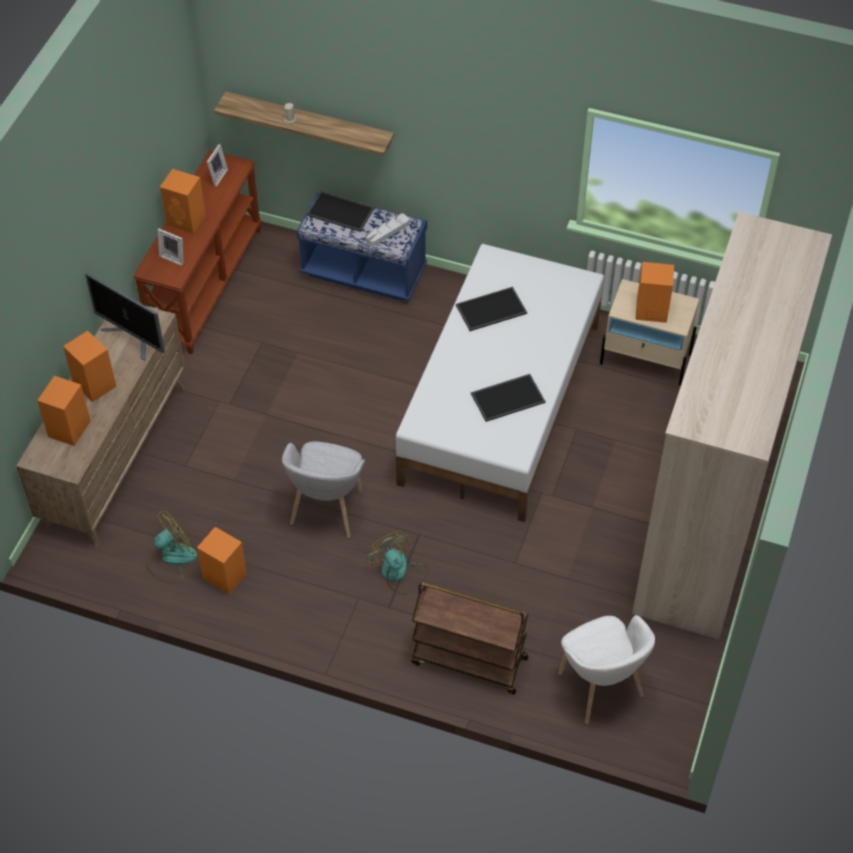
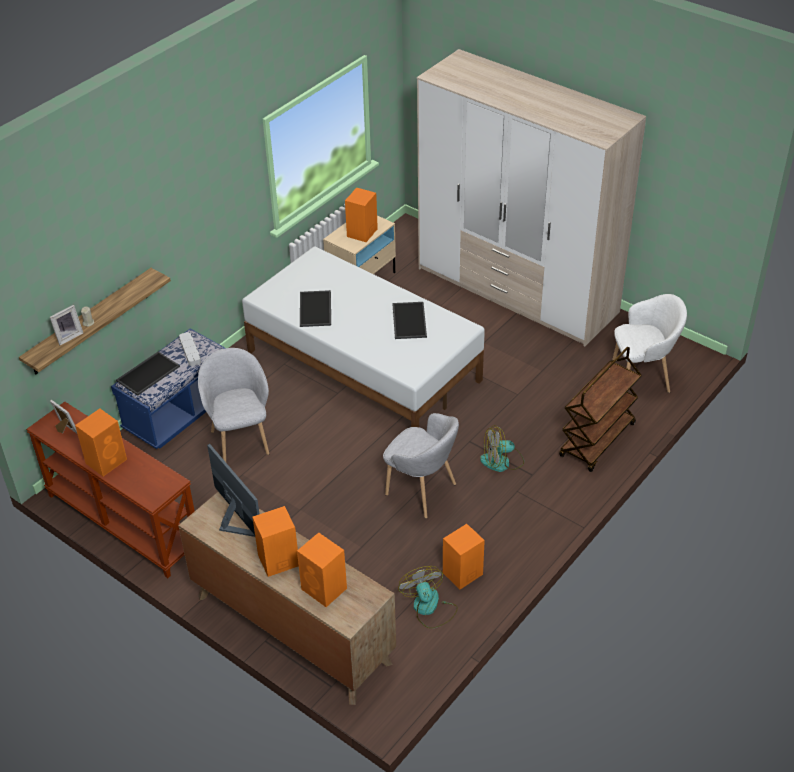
camera: 70 degrees left, 10 degrees down
monitor [85,273,165,361] -> monitor turned 90 degrees counterclockwise [207,444,259,537]
picture frame [158,229,184,266] -> picture frame moved to [50,305,83,345]
none -> grey armchair [198,348,269,462]

